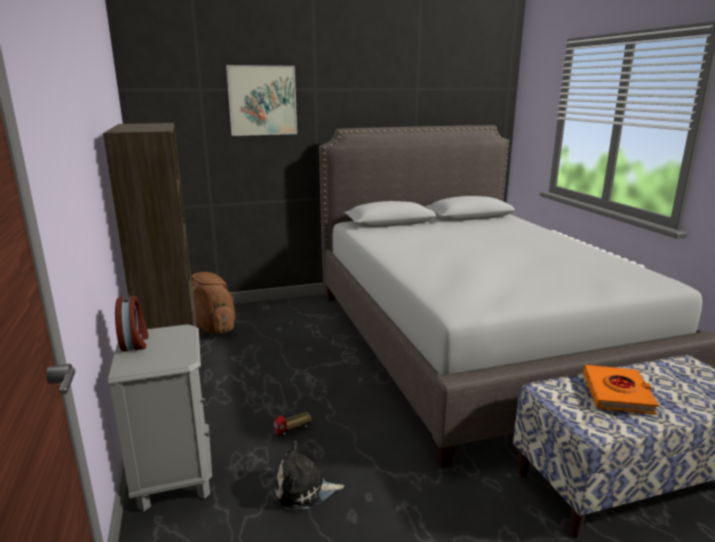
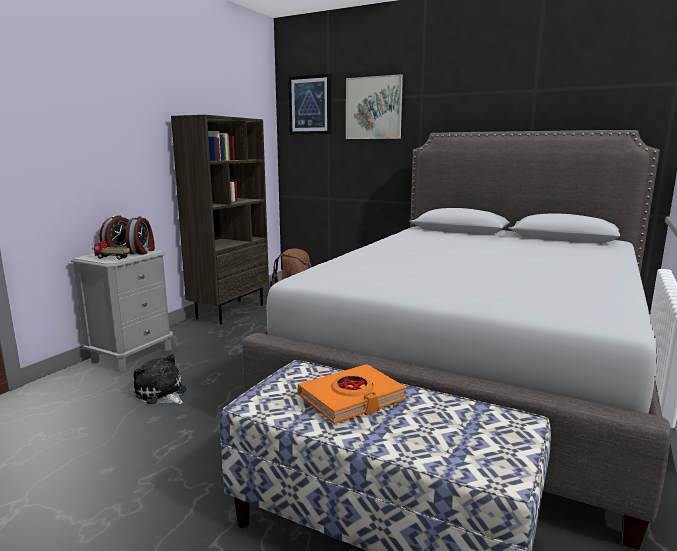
camera: 45 degrees right, 5 degrees down
toy truck [274,412,312,437] -> toy truck moved to [92,241,130,260]
none -> alarm clock [125,216,155,254]
none -> picture [288,73,331,135]

